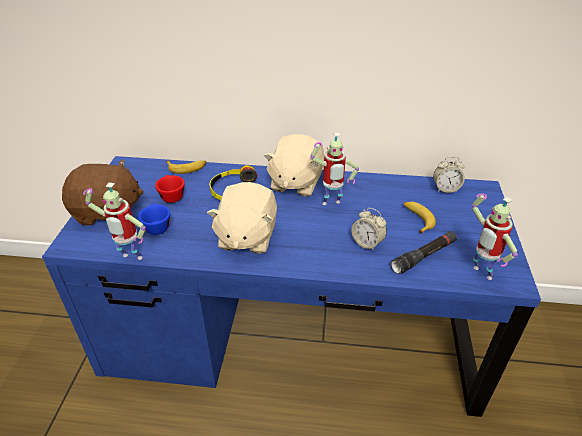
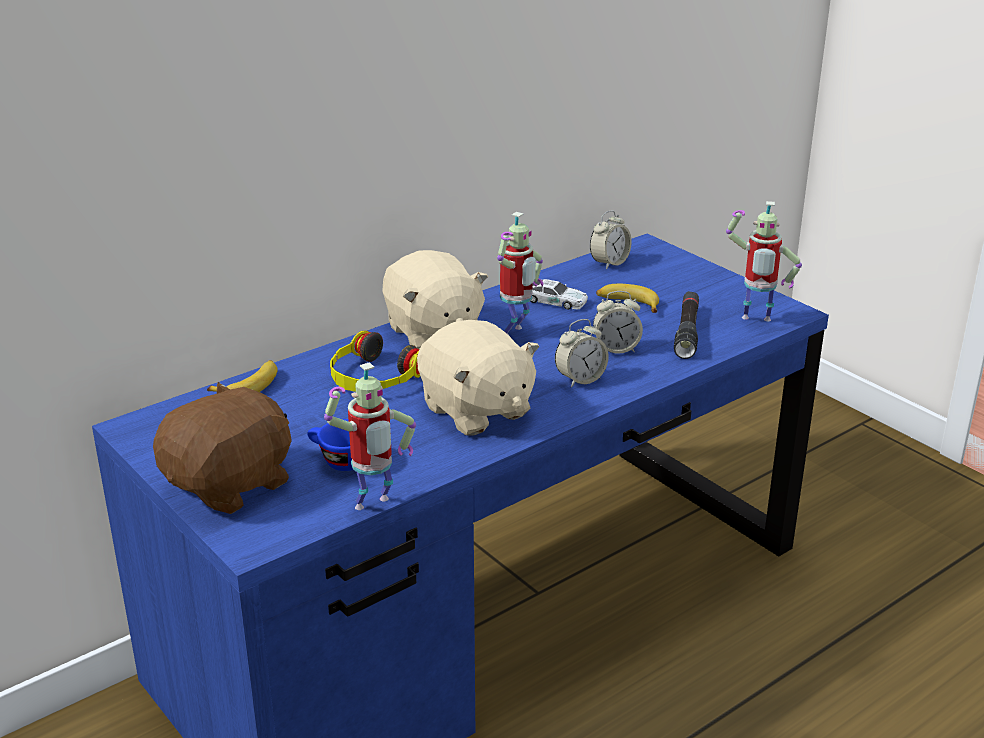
camera: 45 degrees left, 10 degrees down
red cup [155,175,185,203] -> none
none -> toy car [530,279,588,310]
none -> alarm clock [555,319,609,388]

